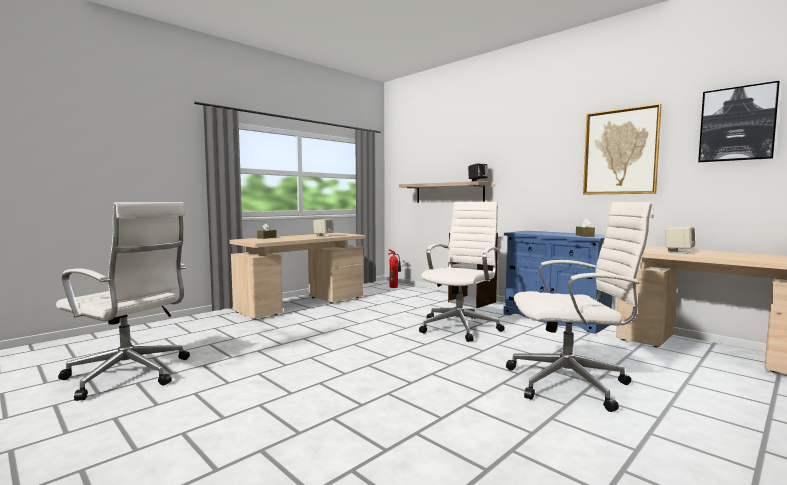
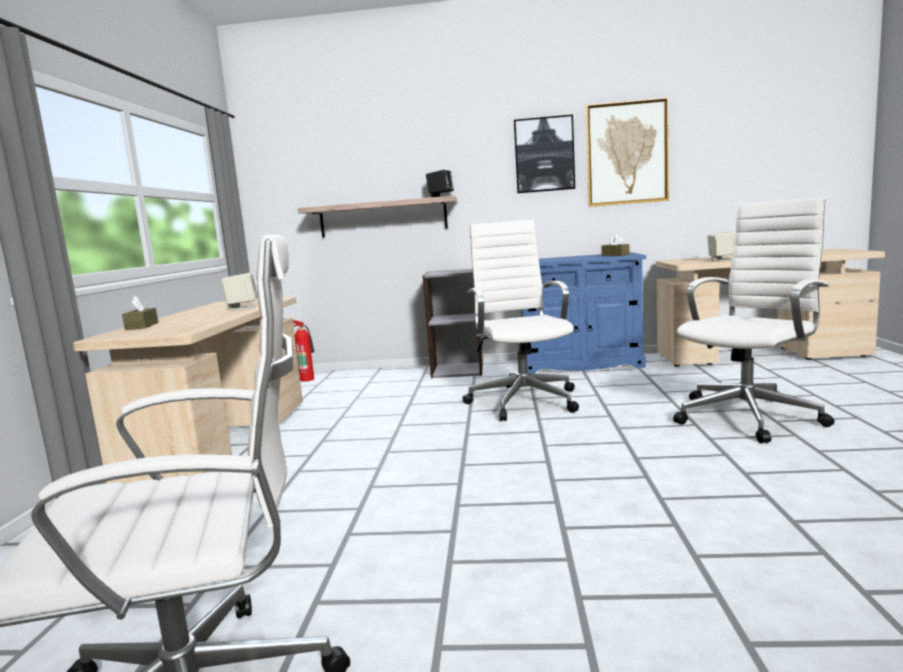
camera: 40 degrees left, 5 degrees up
picture [698,81,780,162] -> picture moved to [514,115,575,193]

